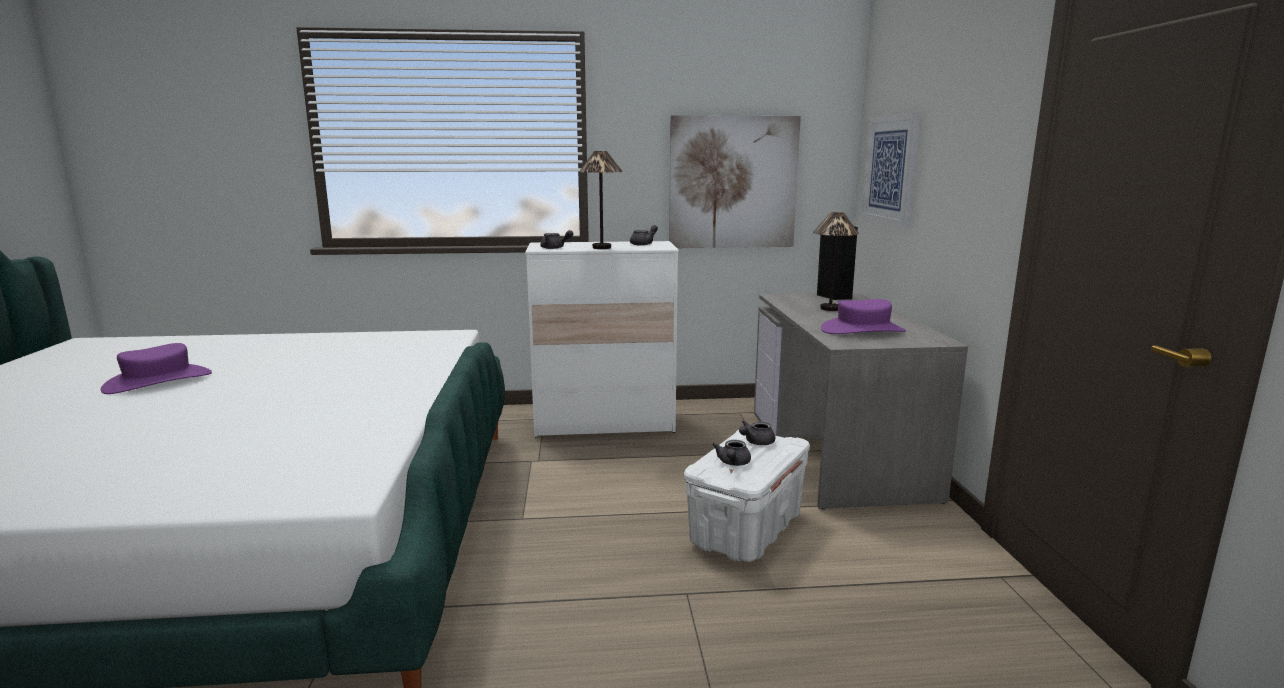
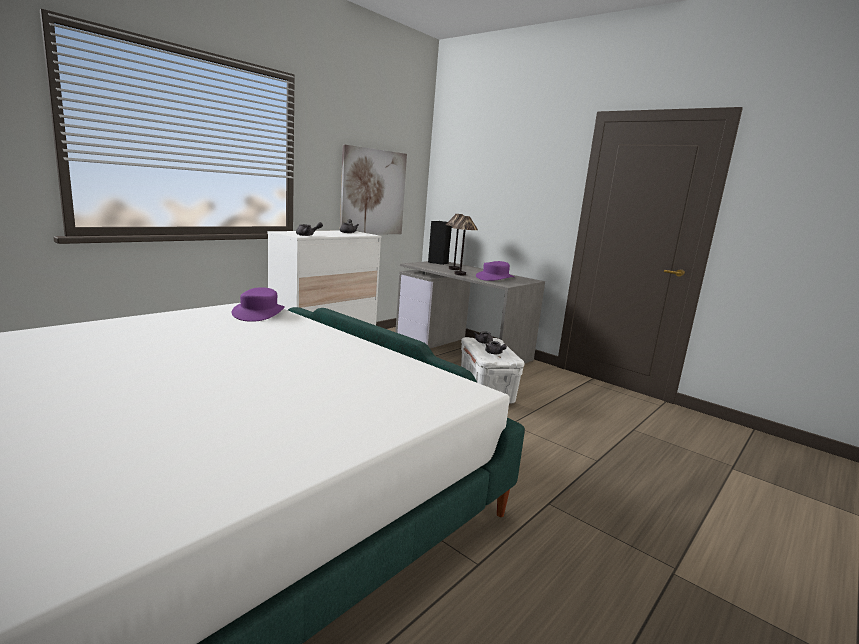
camera: 45 degrees left, 0 degrees up
purple hat [100,343,212,394] -> purple hat moved to [232,287,285,322]
table lamp [579,151,623,249] -> table lamp moved to [451,216,478,275]
picture [861,112,920,228] -> none

